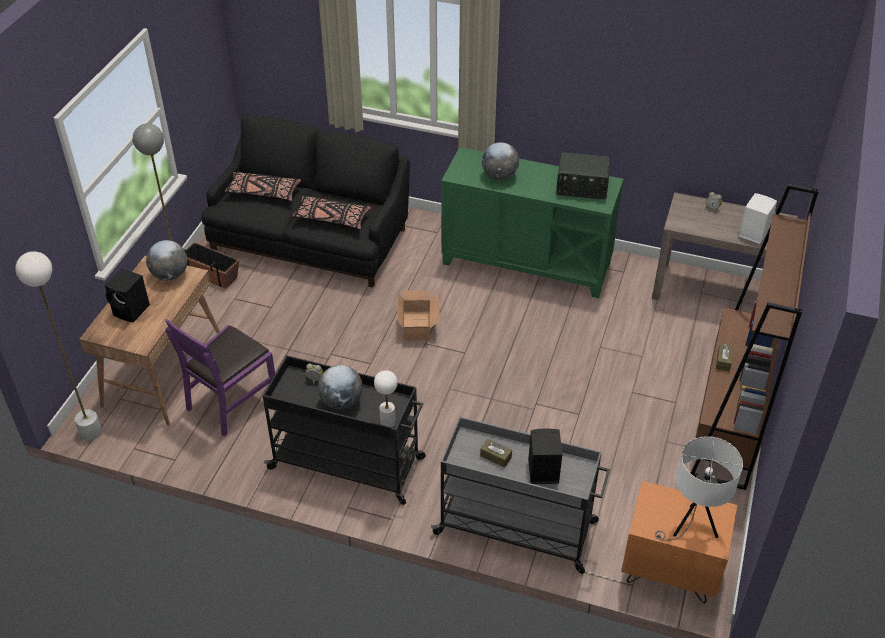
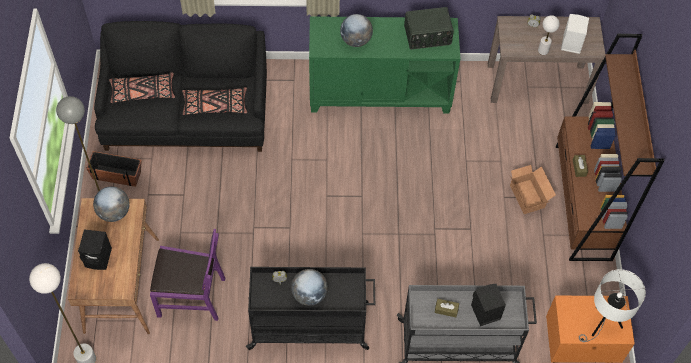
camera: 20 degrees left, 15 degrees up
purple chair [165,319,275,437] -> purple chair turned 105 degrees counterclockwise [150,229,225,321]
white table lamp [374,370,398,427] -> white table lamp moved to [538,15,560,55]
cardboard box [397,290,440,340] -> cardboard box moved to [510,165,556,214]

